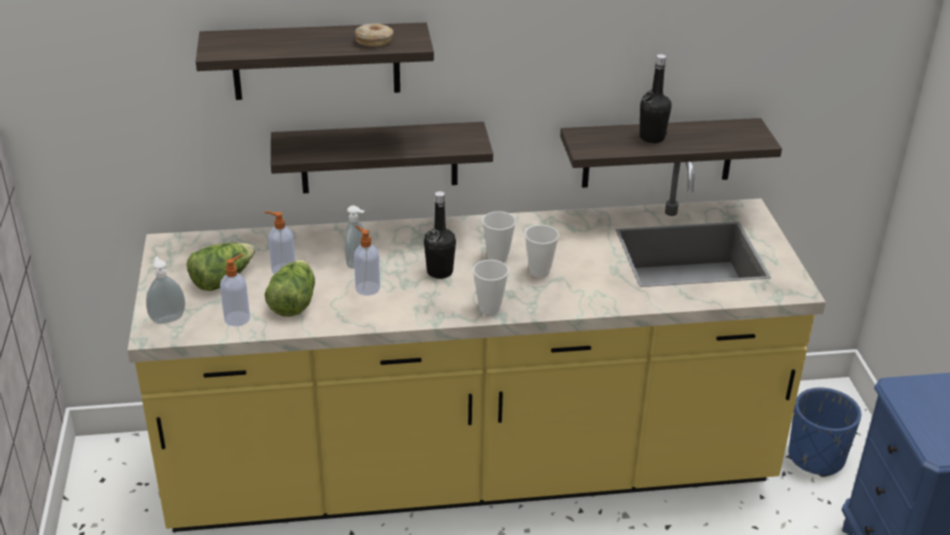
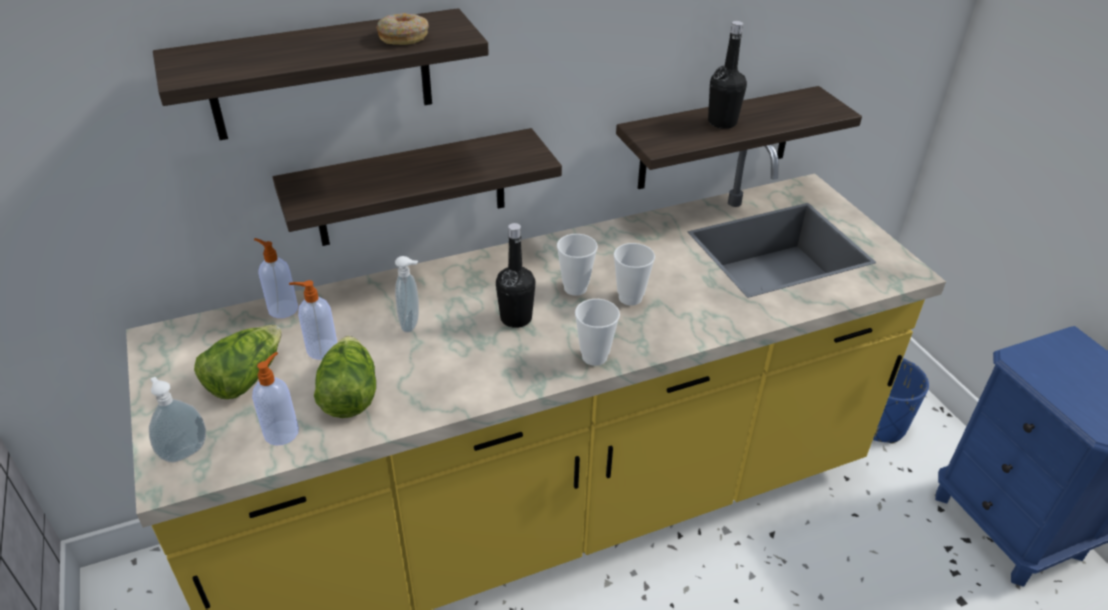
camera: 15 degrees left, 5 degrees up
soap dispenser [354,226,380,296] -> soap dispenser moved to [254,238,298,318]

